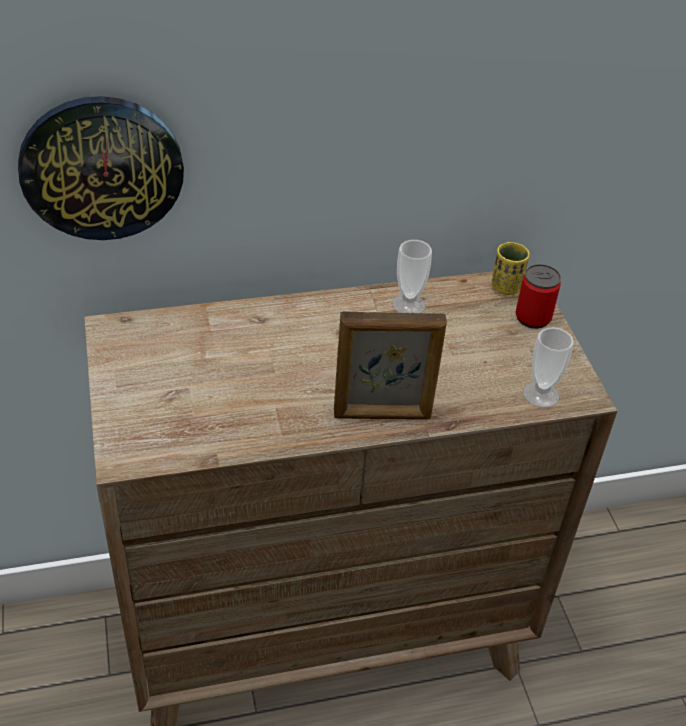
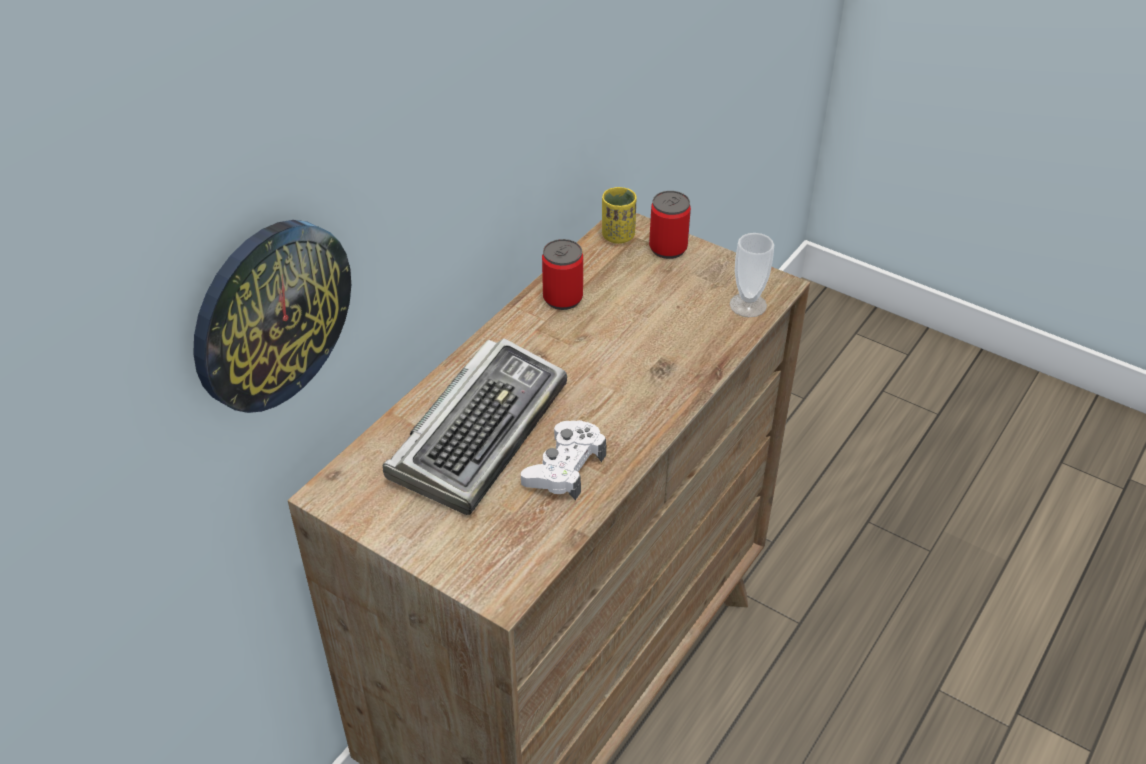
camera: 40 degrees left, 0 degrees up
picture frame [334,311,447,420] -> none
cup [392,240,432,313] -> can [542,239,583,310]
none -> keyboard [383,338,567,515]
none -> white game controller [521,420,606,500]

